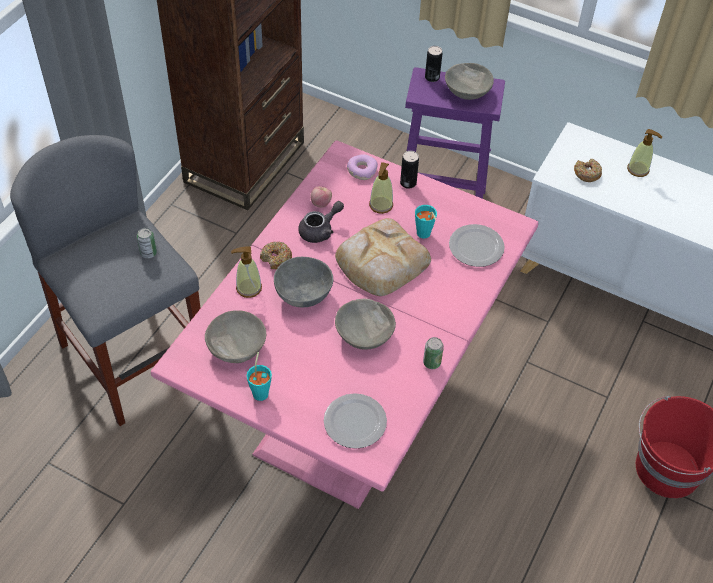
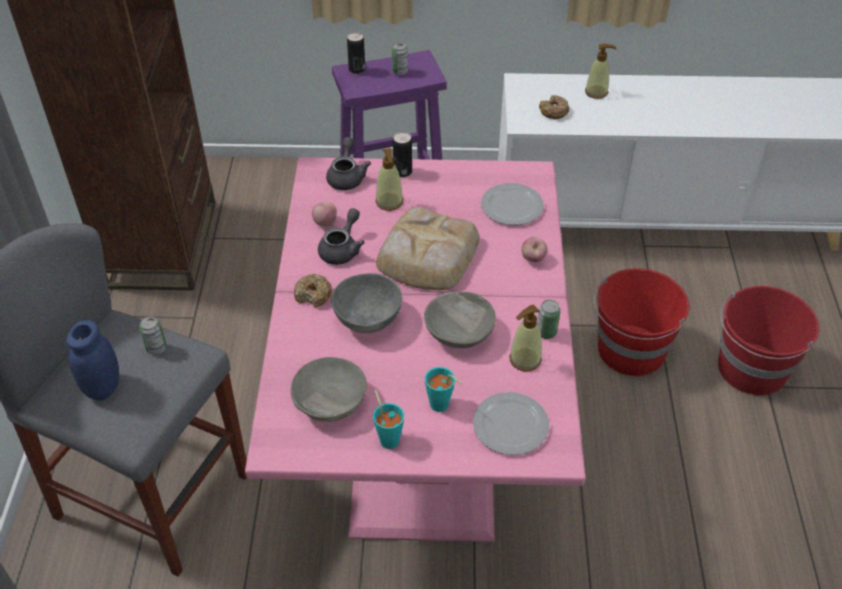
camera: 25 degrees left, 5 degrees down
soap dispenser [231,246,262,298] -> soap dispenser moved to [509,304,542,371]
donut [347,154,378,180] -> grey teapot [326,137,371,190]
turquoise cup [415,205,437,239] -> turquoise cup moved to [425,367,462,412]
grey bowl [445,63,494,100] -> can [392,42,408,75]
none -> blue jar [66,320,119,401]
none -> apple [521,237,547,262]
none -> red bucket [594,268,690,376]

